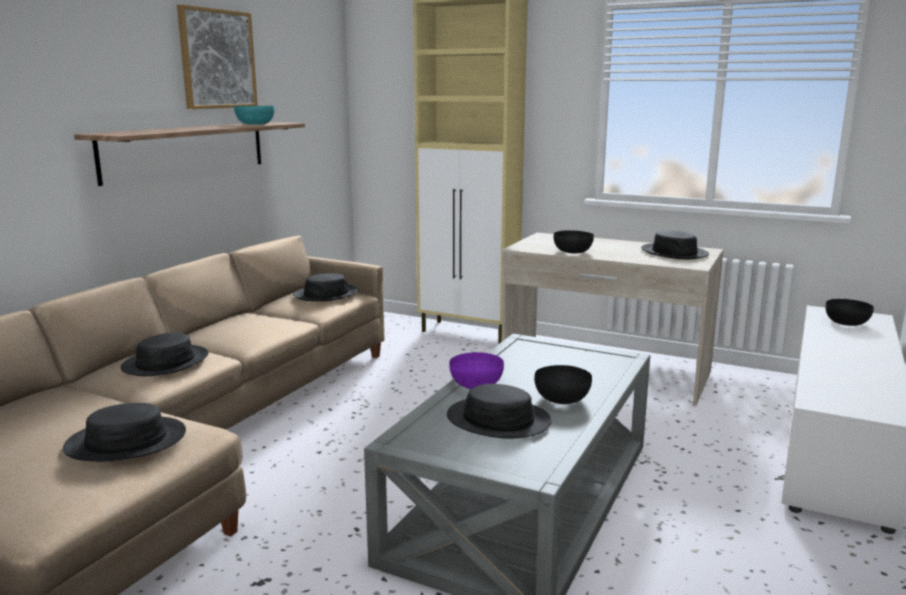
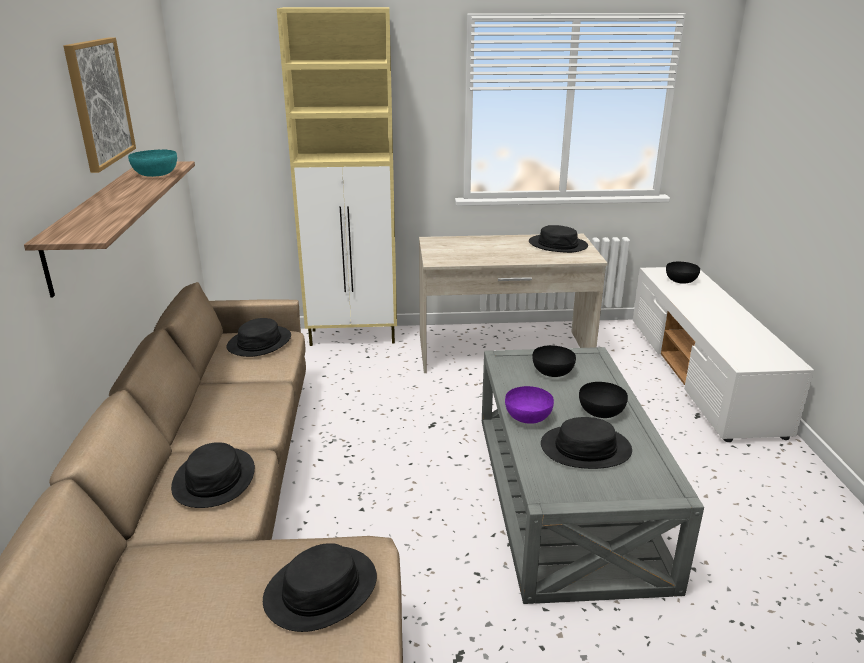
camera: 30 degrees left, 10 degrees up
black bowl [554,231,594,253] -> black bowl moved to [533,345,576,377]

